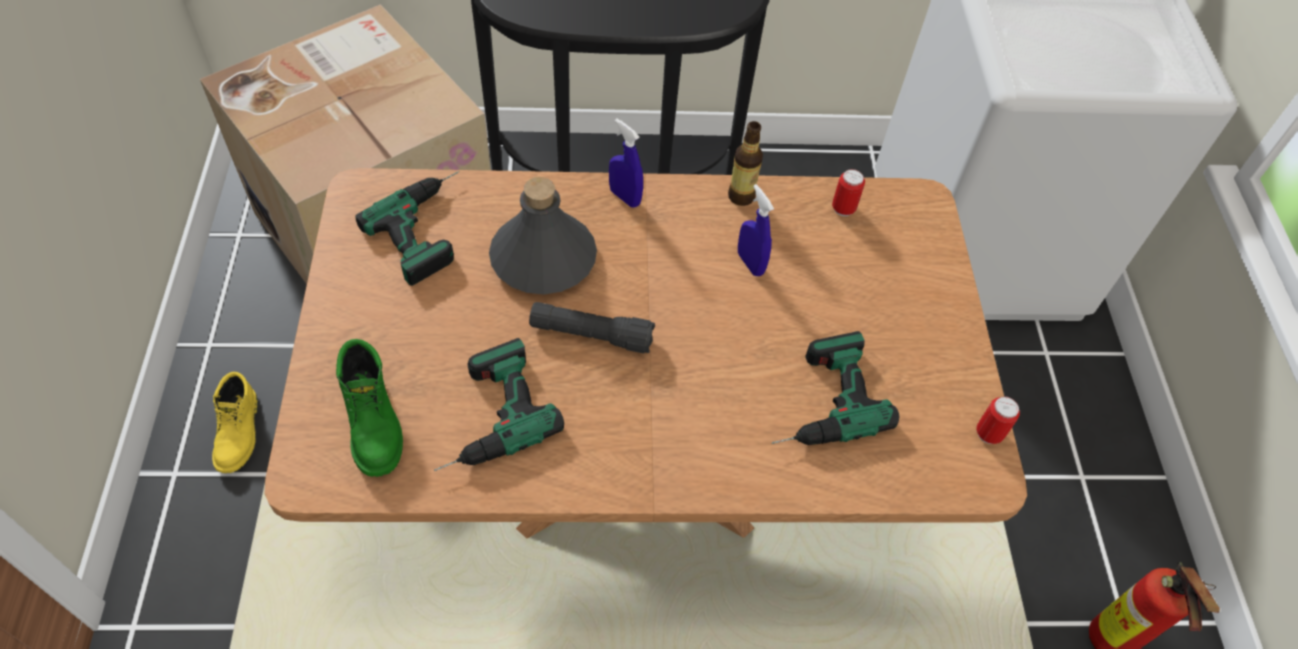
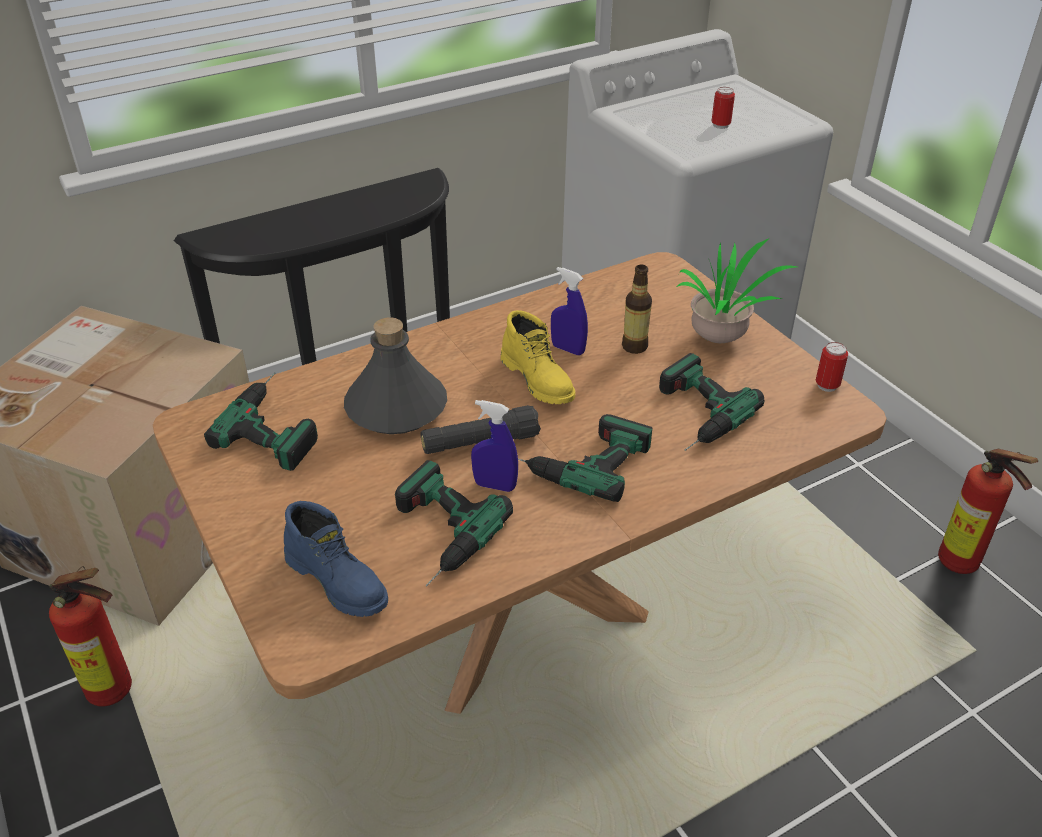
camera: 25 degrees left, 15 degrees down
yellow boot [212,372,258,473] -> yellow boot moved to [500,310,575,404]
green boot [336,339,403,477] -> blue boot [284,501,388,617]
blue spray bottle [609,118,643,208] -> blue spray bottle moved to [471,400,518,492]
bottle [728,121,763,206] -> bottle moved to [622,265,652,354]
can [832,169,865,216] -> can moved to [712,87,735,129]
none -> fire extinguisher [49,566,132,707]
none -> power drill [518,414,652,502]
none -> potted plant [677,239,797,343]

